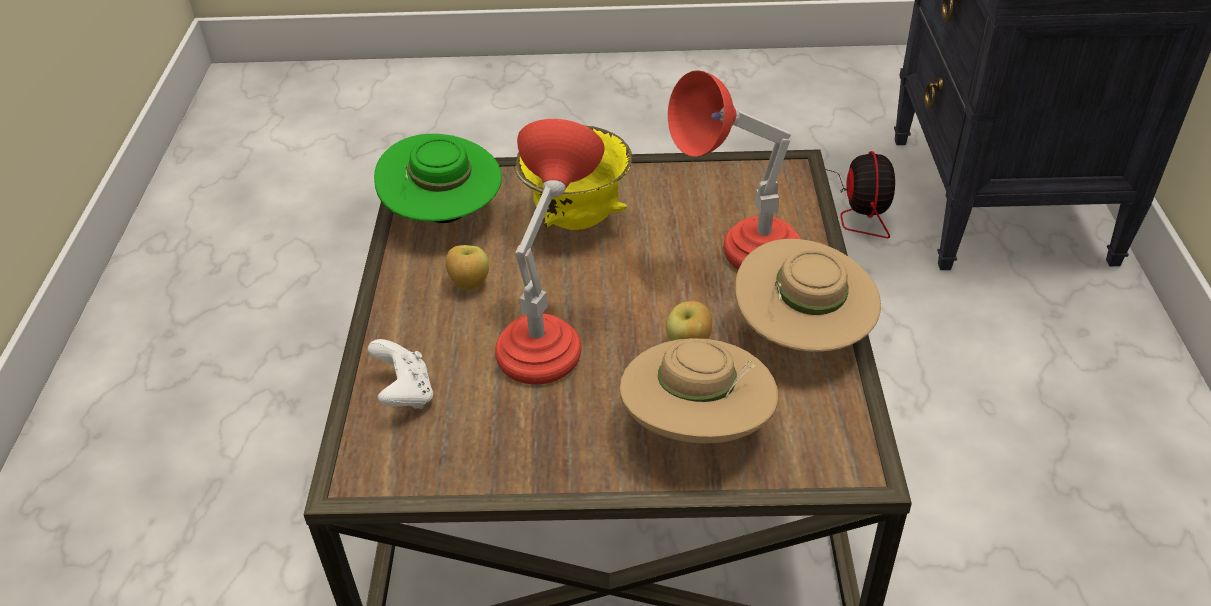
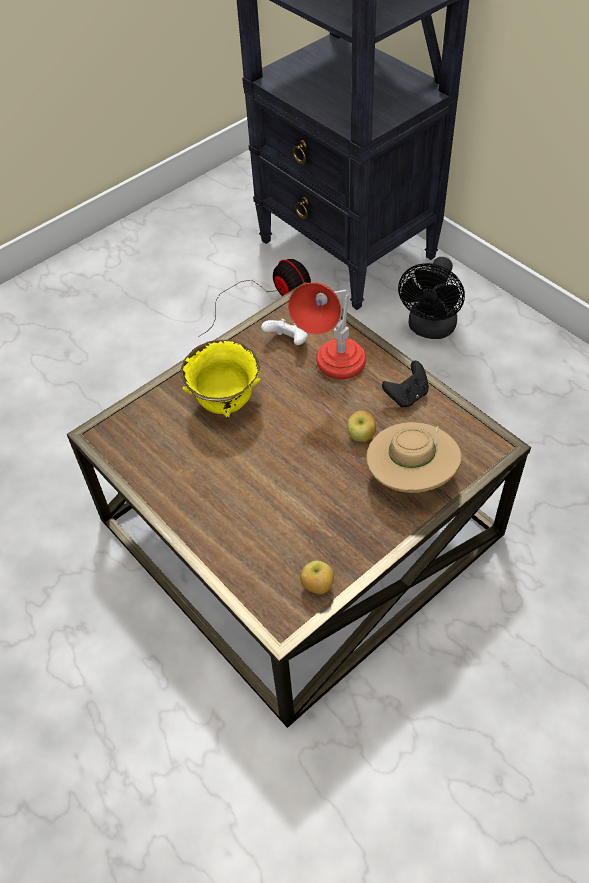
camera: 40 degrees left, 10 degrees up
white game controller [368,339,433,409] -> white game controller moved to [261,319,308,345]
green hat [374,134,502,223] -> none
apple [446,245,489,290] -> apple moved to [300,561,334,594]
red table lamp [495,119,604,384] -> none
beige hat [735,239,881,352] -> black game controller [382,361,429,407]
none -> black fan [398,257,465,339]

